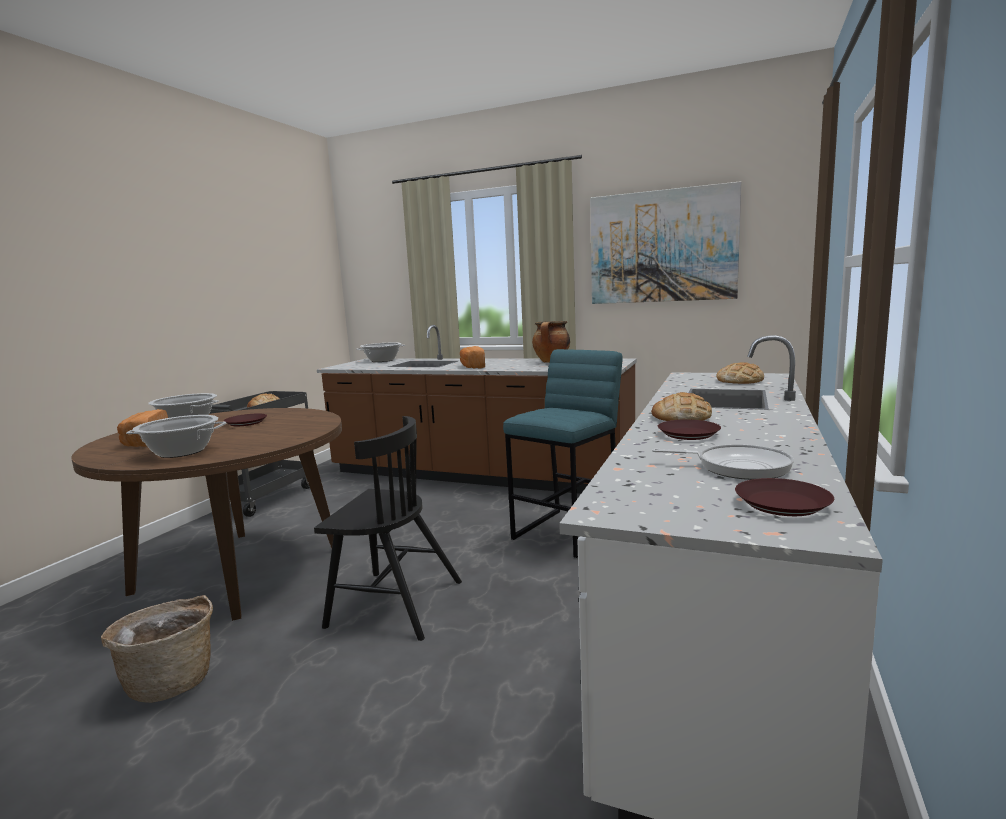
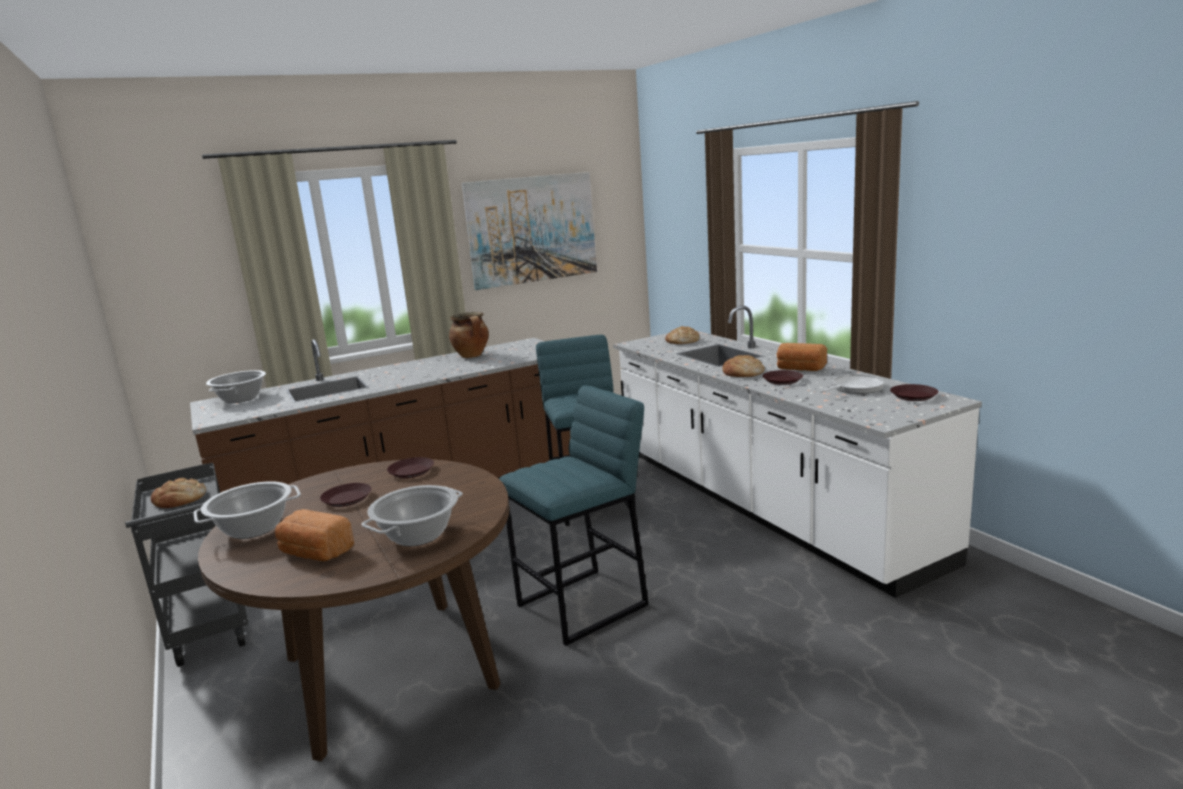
camera: 50 degrees left, 5 degrees up
basket [101,595,213,703] -> none
black chair [314,416,462,641] -> turquoise stool [499,386,648,646]
bread [460,346,485,369] -> bread moved to [777,343,827,371]
none -> brown plate [387,457,434,478]

